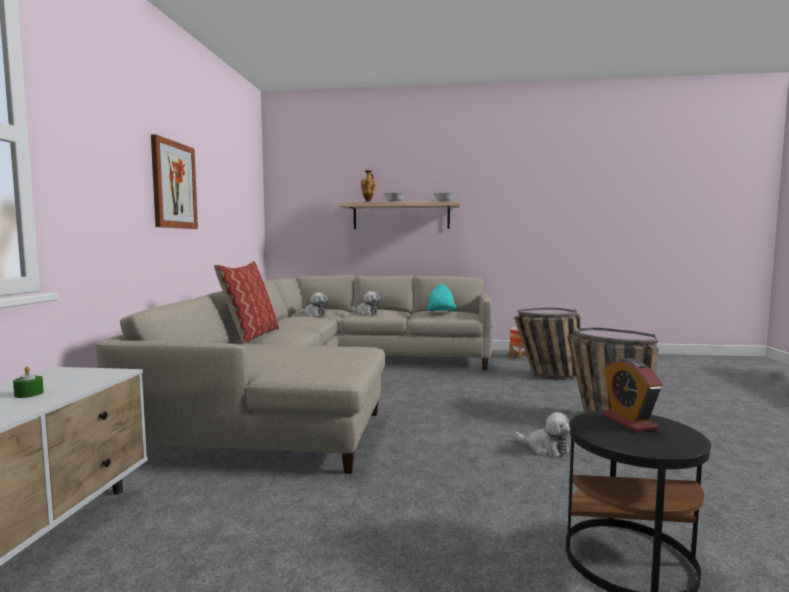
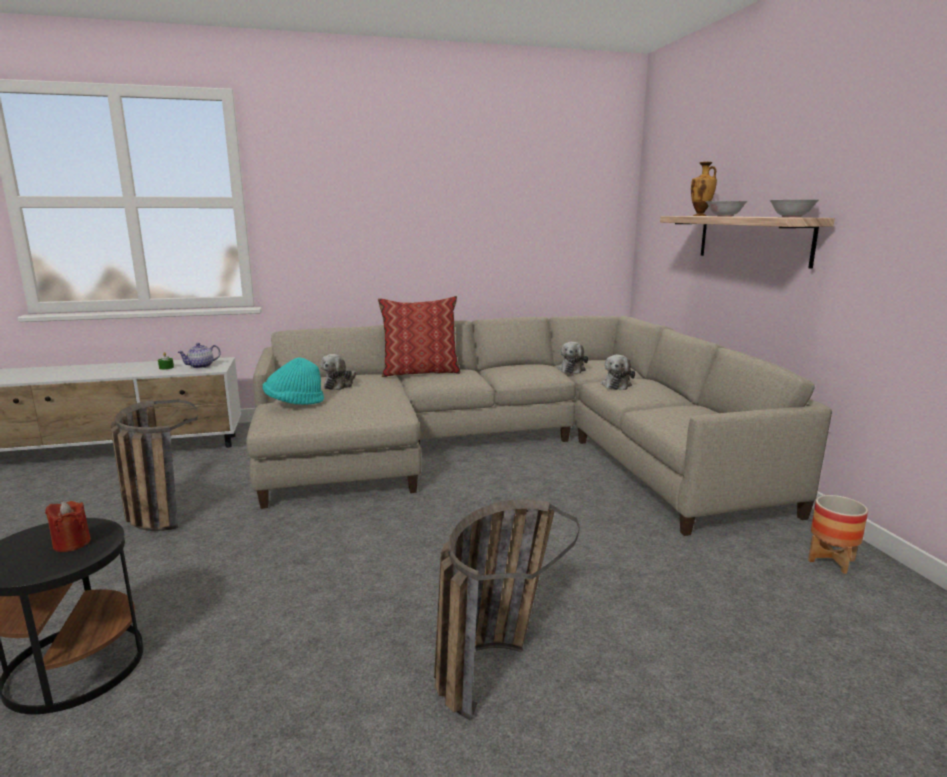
camera: 70 degrees right, 10 degrees up
picture [151,134,198,229] -> none
turquoise hat [427,284,456,311] -> turquoise hat moved to [263,357,324,405]
basket [514,308,581,380] -> basket moved to [110,399,198,531]
plush toy [514,412,570,457] -> plush toy moved to [321,354,356,390]
alarm clock [602,358,662,432] -> red candle [45,501,91,552]
none -> teapot [178,343,221,368]

